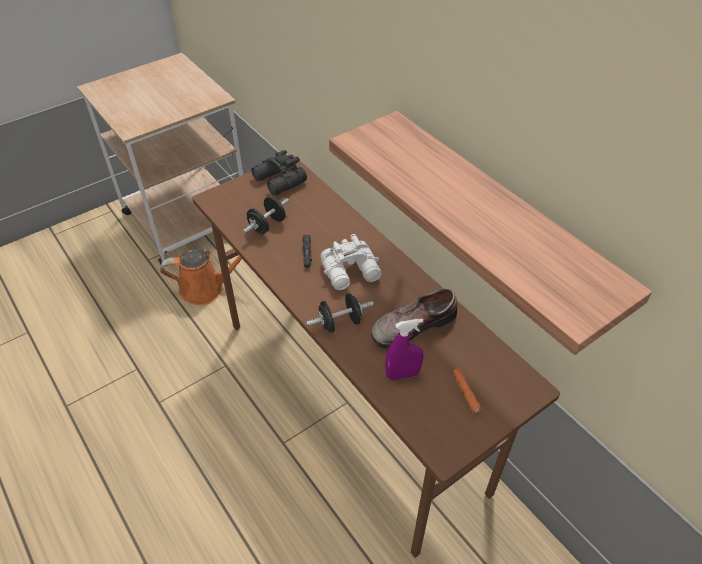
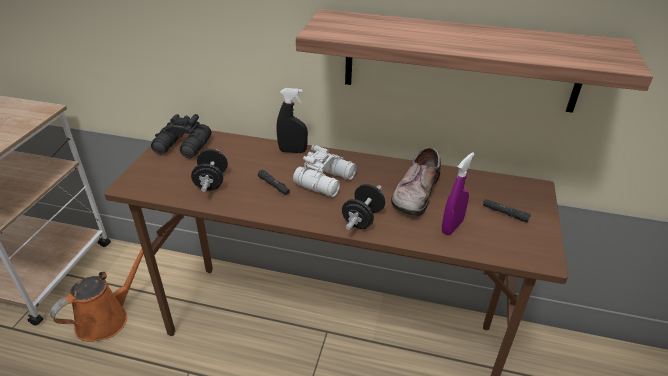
camera: 40 degrees left, 10 degrees down
orange flashlight [453,368,482,414] -> black flashlight [483,199,531,223]
none -> black spray bottle [277,88,308,153]

